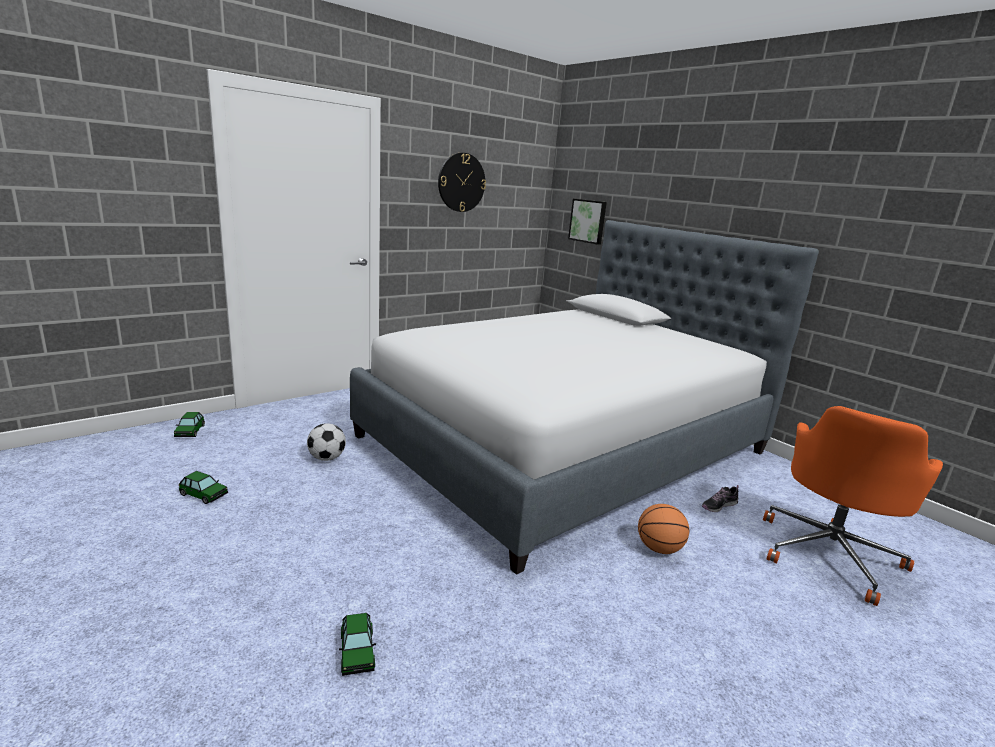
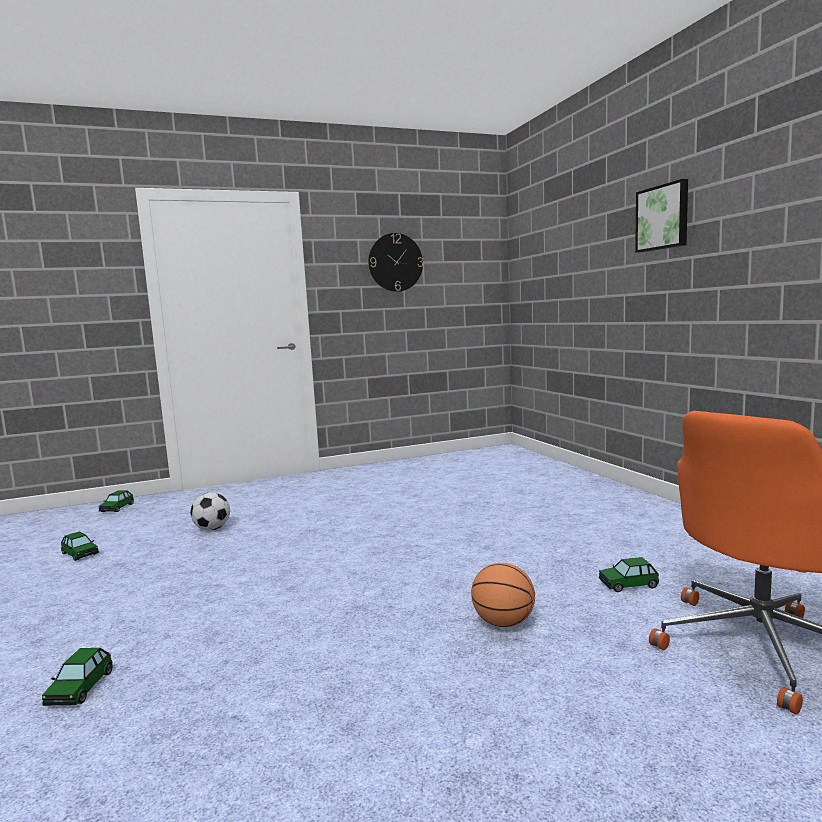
camera: 20 degrees right, 10 degrees down
bed [350,220,819,575] -> none
picture [568,199,607,245] -> picture moved to [635,179,688,253]
shoe [702,485,739,512] -> toy car [599,557,659,592]

